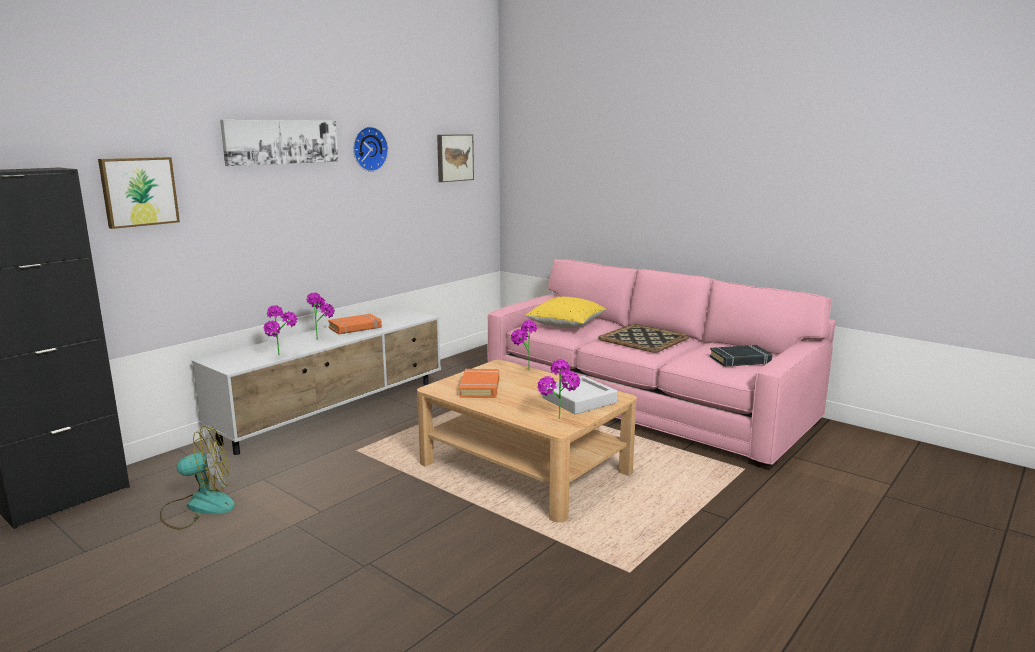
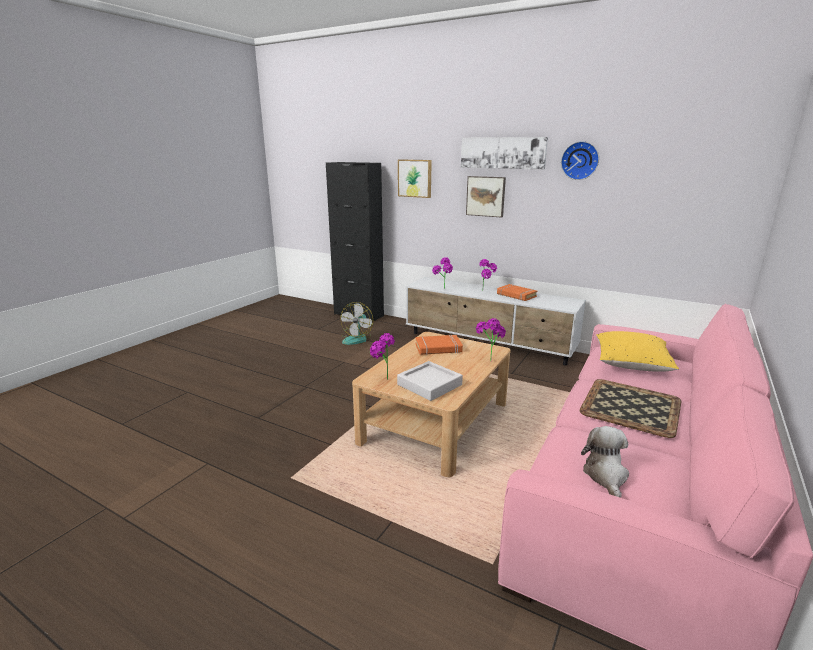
camera: 80 degrees right, 5 degrees up
fan [160,426,235,530] -> fan turned 45 degrees clockwise [340,302,373,345]
picture [437,134,474,182] -> picture moved to [466,176,506,218]
black book [710,345,773,367] -> plush toy [581,426,629,498]

